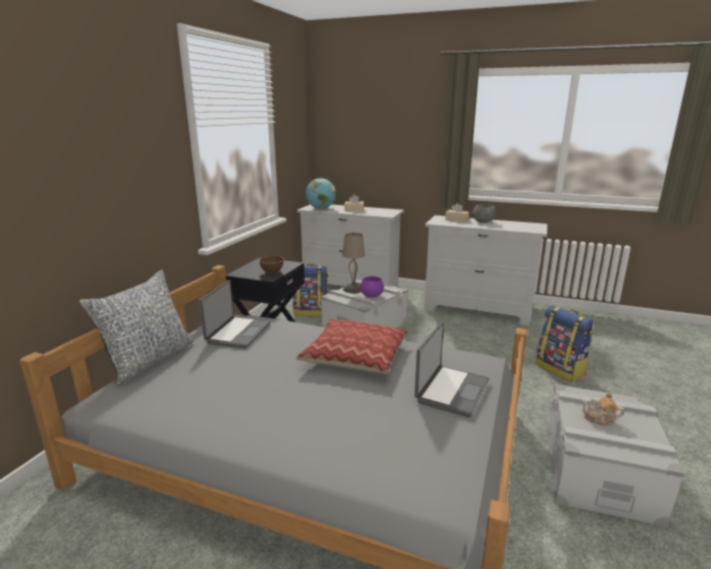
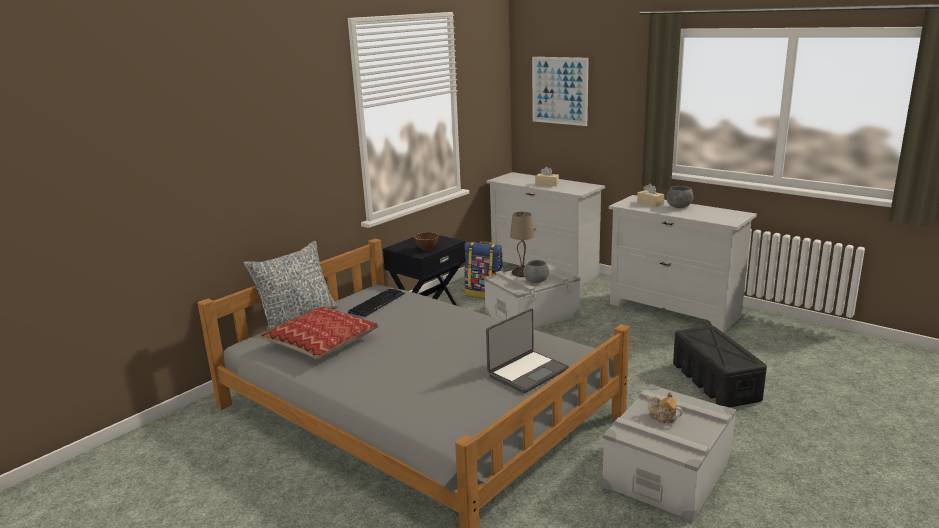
camera: 20 degrees right, 0 degrees up
laptop [199,280,270,348] -> keyboard [348,288,405,317]
pillow [296,319,408,374] -> pillow moved to [259,306,379,359]
globe [306,178,336,209] -> none
purple bowl [360,276,384,297] -> grey bowl [523,260,549,283]
backpack [535,306,593,382] -> black storage box [673,326,767,408]
none -> picture [532,57,589,126]

